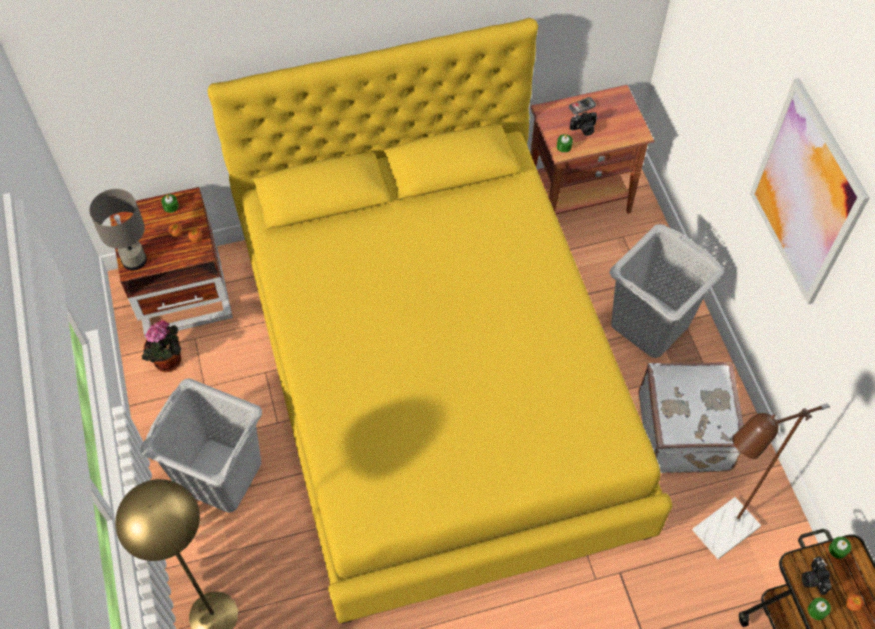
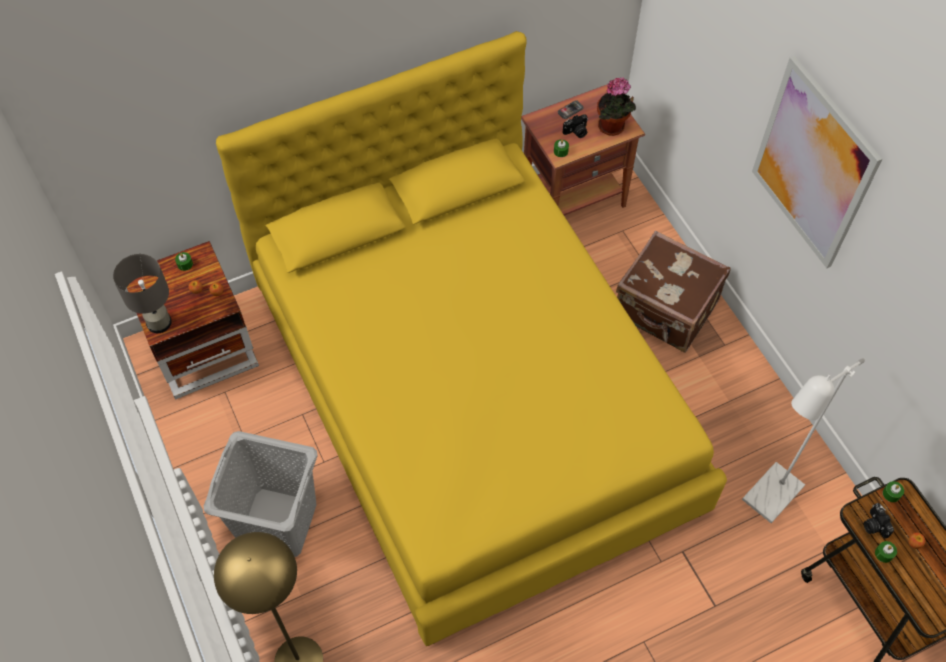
camera: 10 degrees left, 0 degrees up
potted plant [142,320,181,372] -> potted plant moved to [597,77,636,136]
grey laundry basket [609,224,724,358] -> brown suitcase [616,231,731,353]
white suitcase [639,362,744,473] -> none
brown floor lamp [692,403,829,559] -> white floor lamp [742,358,865,523]

